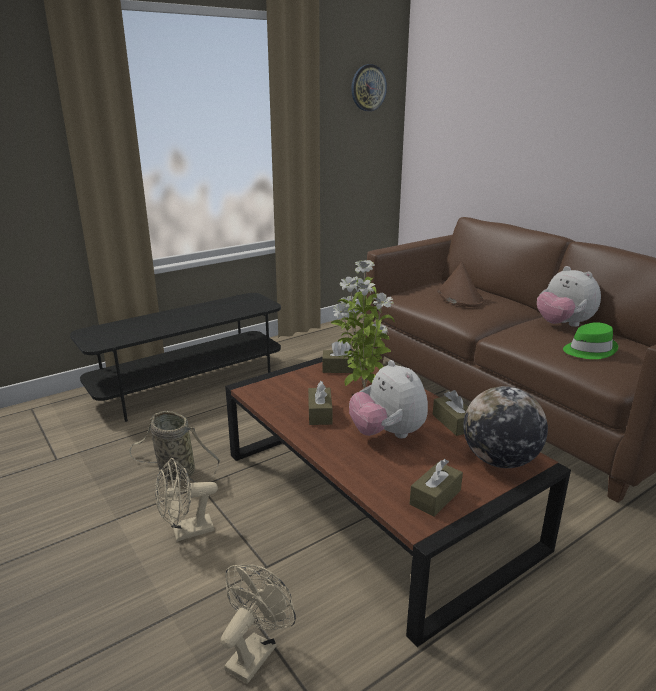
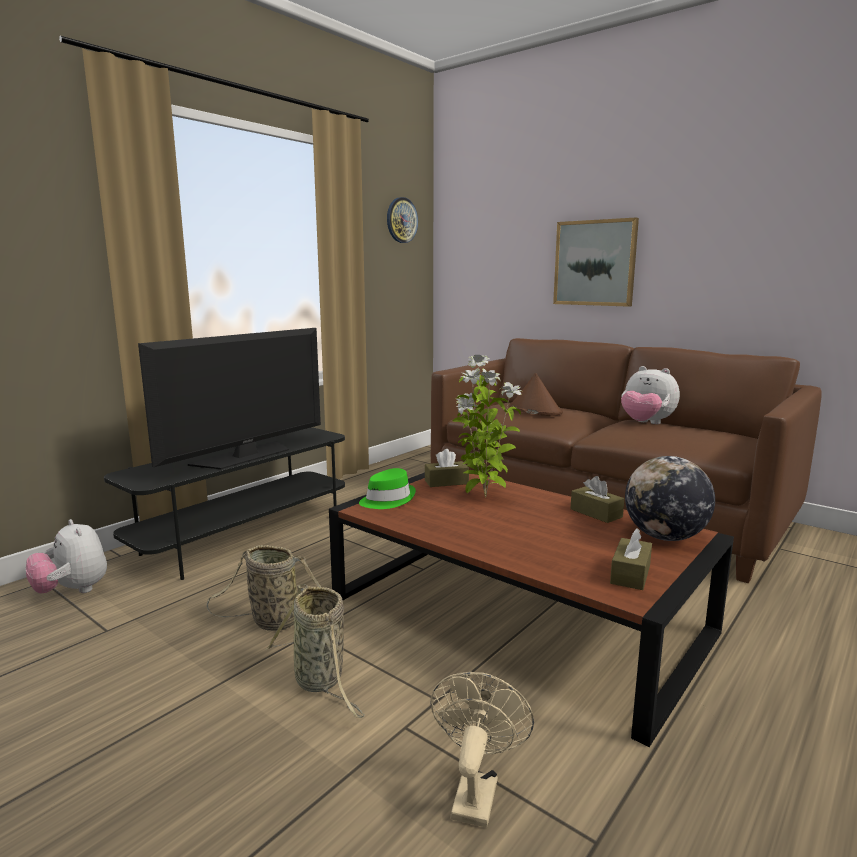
camera: 15 degrees left, 10 degrees down
beige fan [155,458,218,542] -> basket [266,584,365,718]
brown tissue box [308,381,332,425] -> none
plush toy [349,360,428,438] -> plush toy moved to [26,519,107,593]
green hat [563,322,618,359] -> green hat moved to [359,468,416,509]
none -> television [138,328,321,469]
none -> picture [553,217,639,307]

